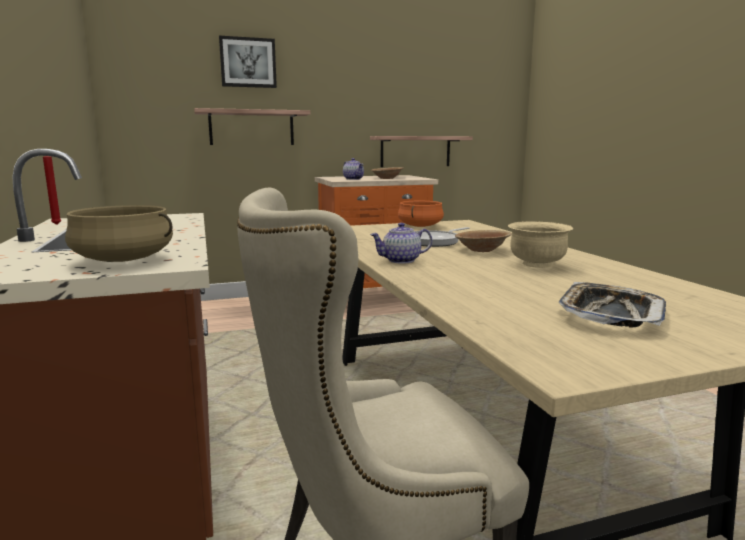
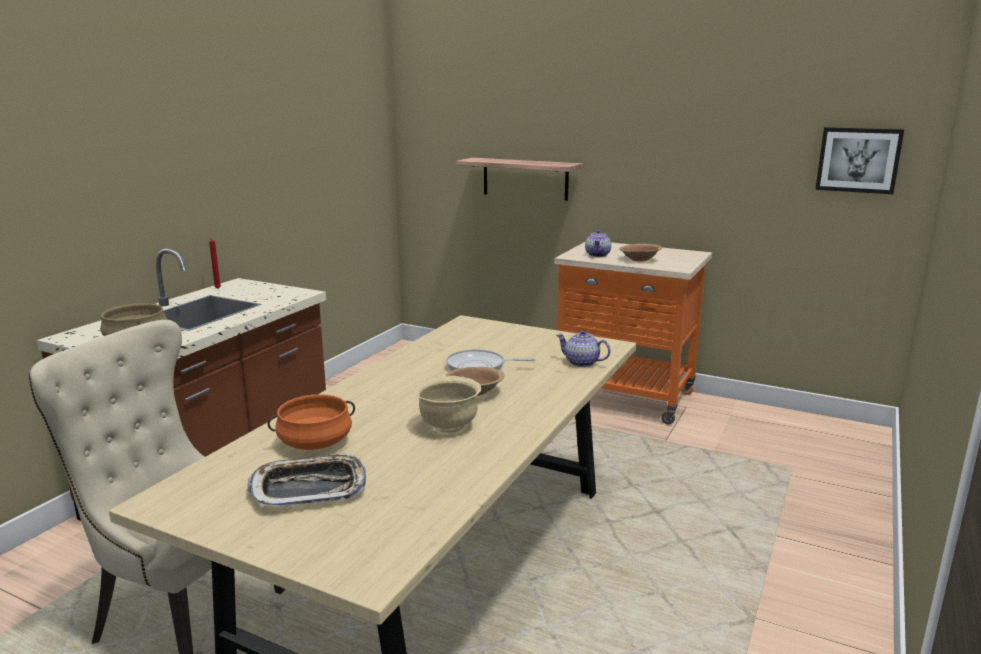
camera: 45 degrees right, 5 degrees up
picture [219,36,277,88] -> picture moved to [815,127,904,194]
shelf [370,136,473,167] -> none
teapot [370,223,432,264] -> teapot moved to [556,330,611,367]
orange cooking pot [398,201,444,227] -> orange cooking pot moved to [268,394,355,450]

